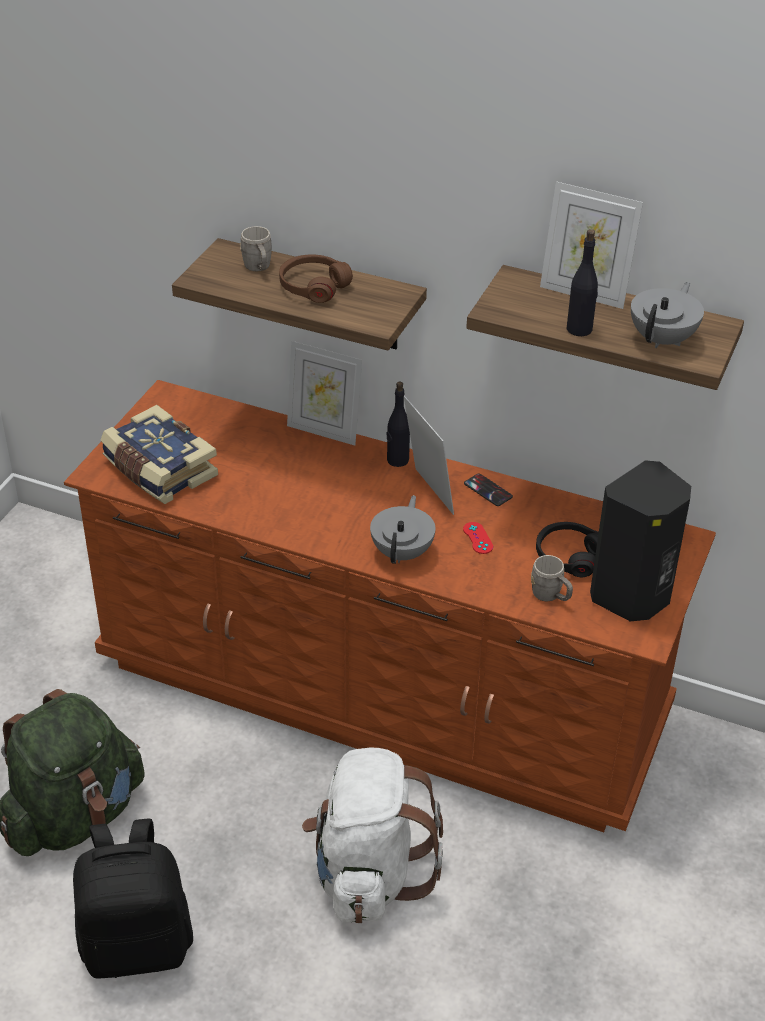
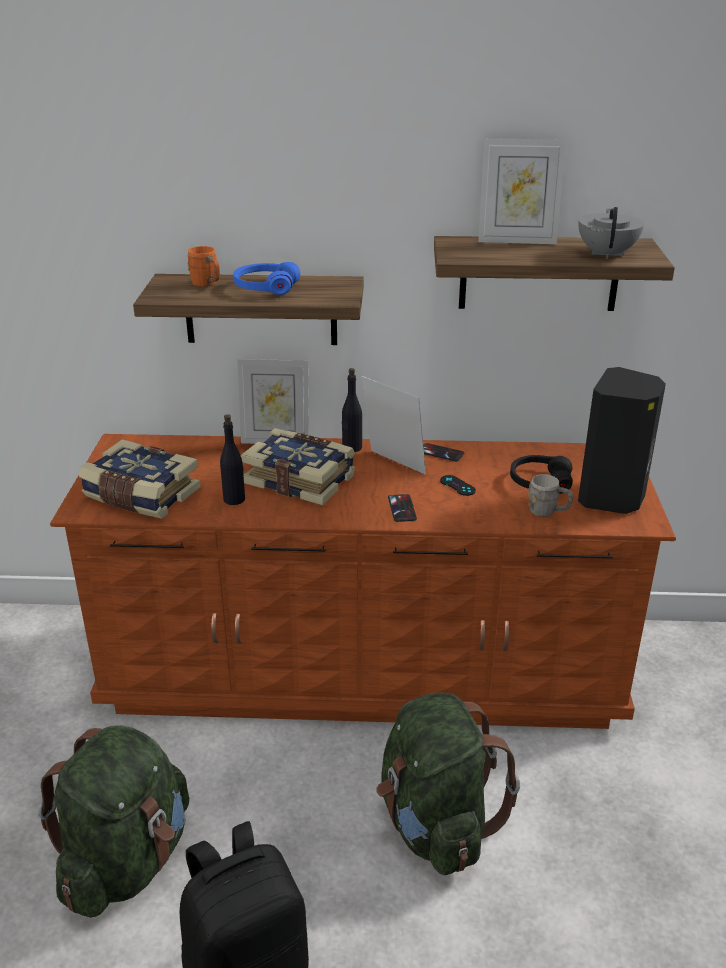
camera: 20 degrees left, 10 degrees down
grey mug [240,226,272,271] -> orange mug [187,246,220,287]
brown headphones [279,255,353,303] -> blue headphones [233,262,300,295]
white backpack [302,747,443,923] -> green backpack [377,692,520,875]
grey teapot [370,495,436,564] -> phone [388,494,417,522]
red game controller [463,522,493,554] -> black game controller [440,475,476,496]
black bottle [567,229,598,336] -> black bottle moved to [220,414,245,505]
none -> book [241,428,355,506]

